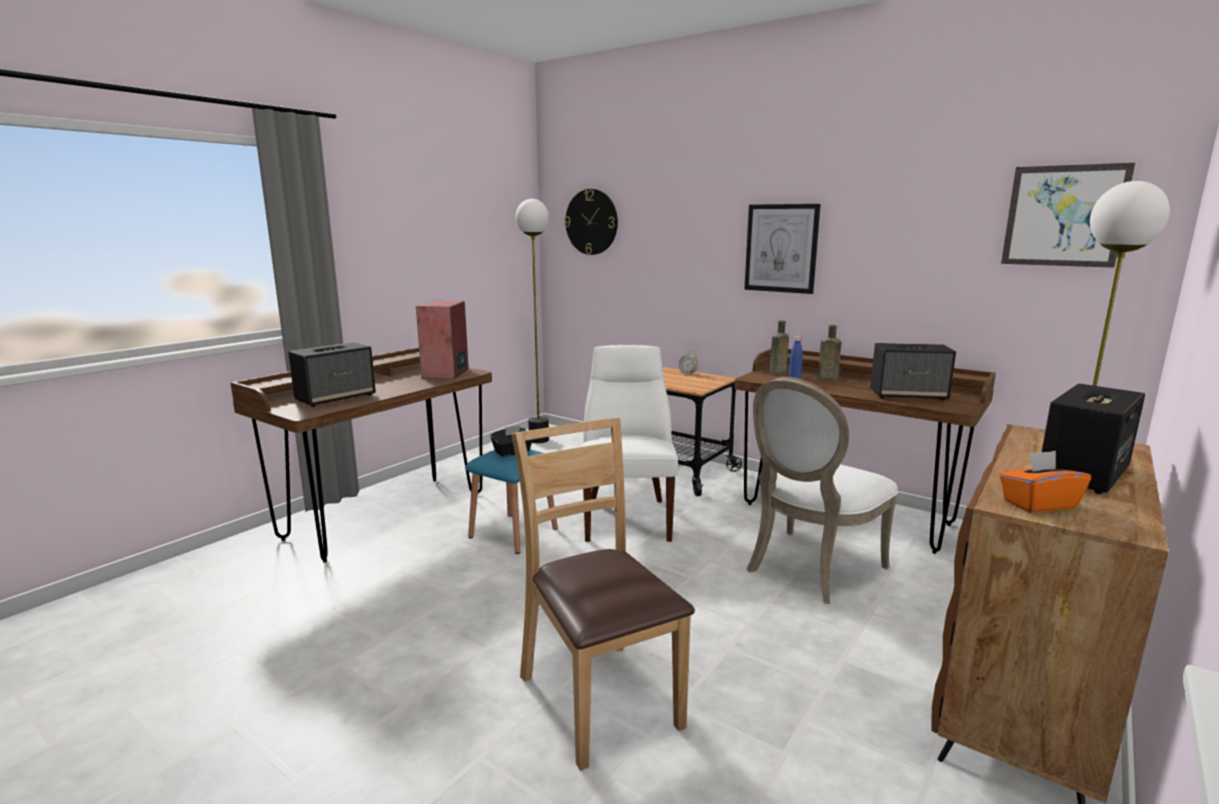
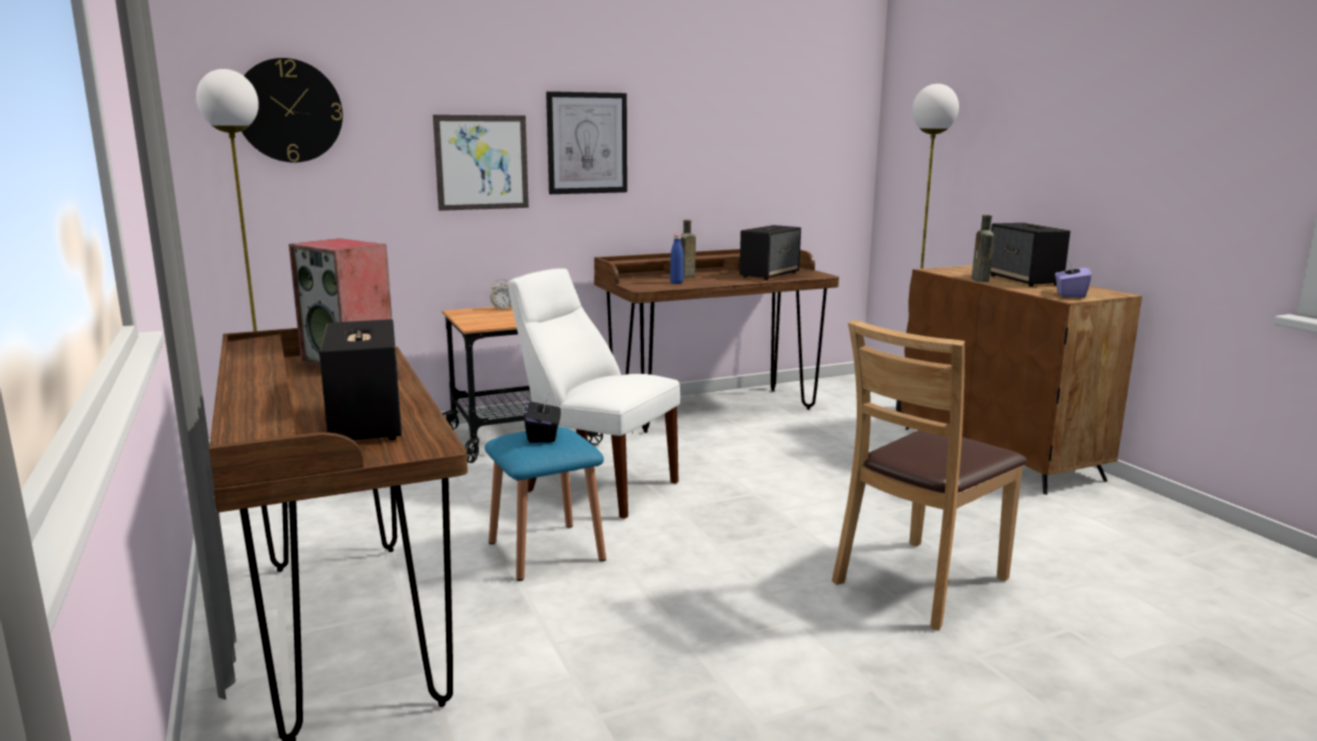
camera: 60 degrees left, 0 degrees up
brown chair [511,418,695,771] -> brown chair turned 45 degrees counterclockwise [832,320,1027,631]
white chair [746,377,898,604] -> none
brown bottle [769,320,789,374] -> brown bottle moved to [971,215,994,282]
orange tissue box [999,451,1091,513] -> purple tissue box [1055,260,1091,298]
picture [1001,163,1135,268] -> picture moved to [433,115,529,211]

